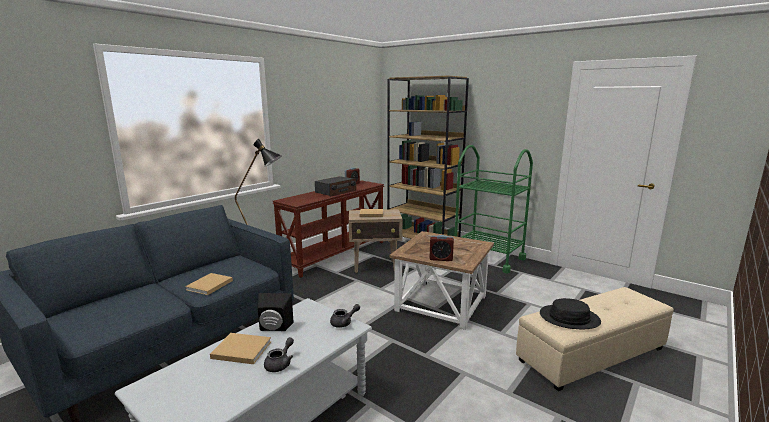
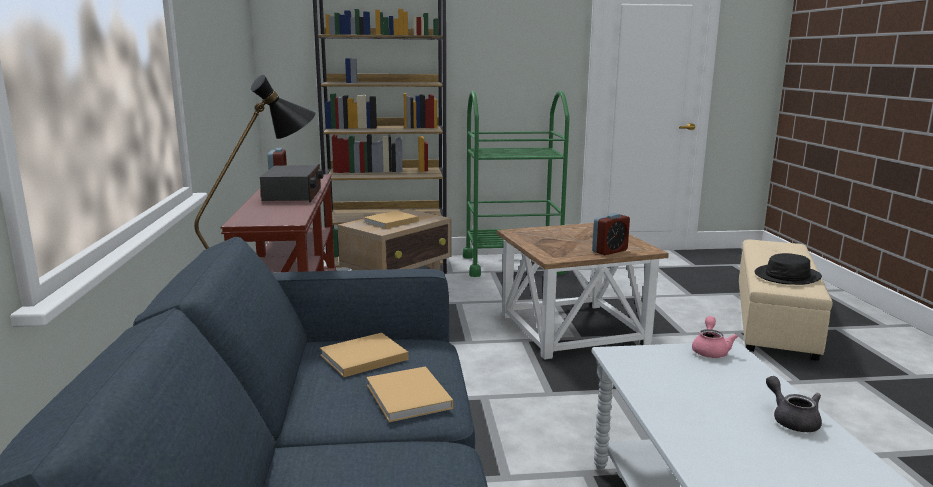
camera: 45 degrees left, 0 degrees up
beige book [210,333,271,364] -> beige book moved to [320,333,408,377]
black speaker [258,293,294,331] -> none
grey teapot [330,304,360,328] -> pink teapot [692,316,738,358]

